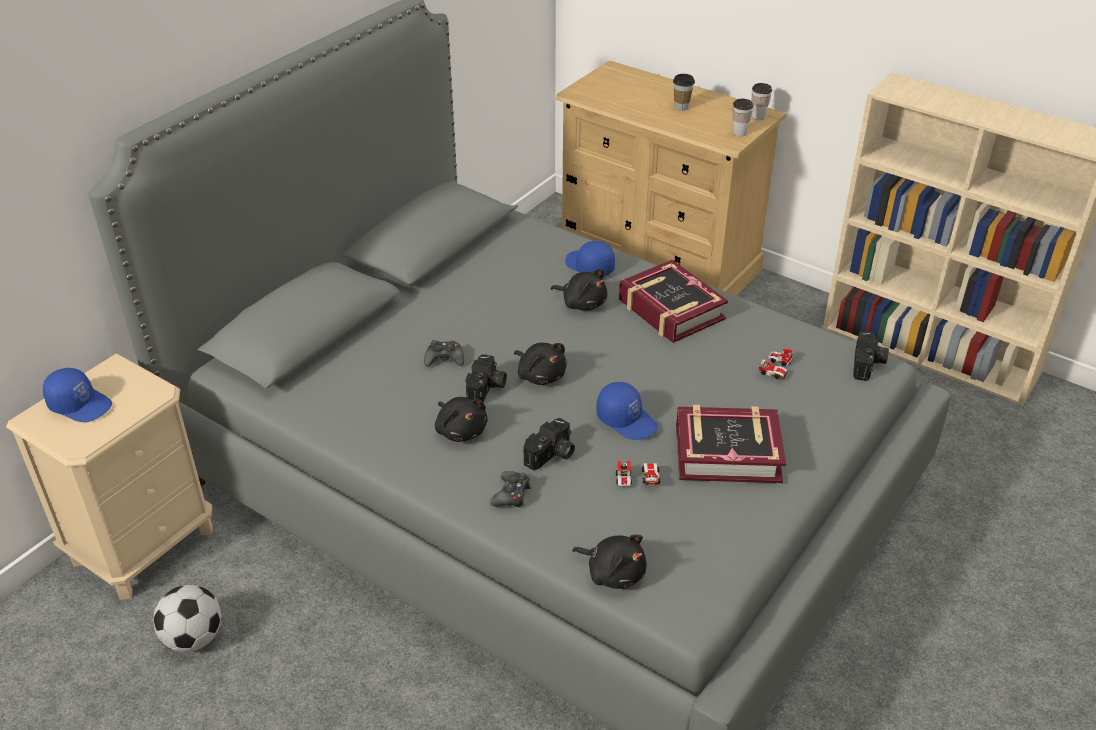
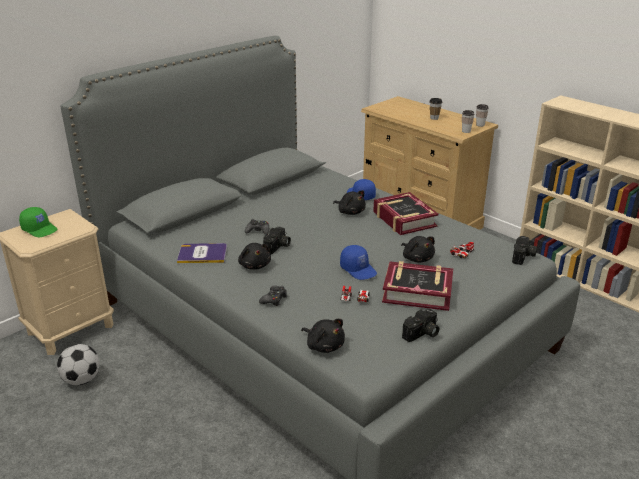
camera: 10 degrees right, 10 degrees down
blue cap [43,368,112,422] -> green cap [19,207,58,238]
black plush toy [514,343,567,385] -> black plush toy moved to [401,236,435,262]
camera [523,418,575,470] -> camera moved to [402,309,439,342]
none -> book [177,243,227,263]

